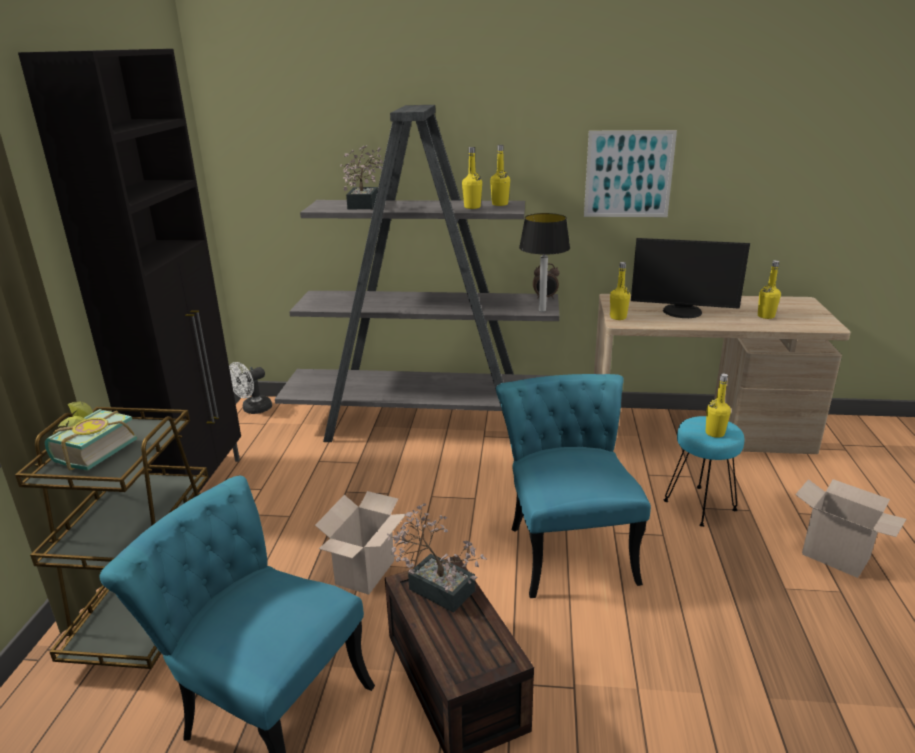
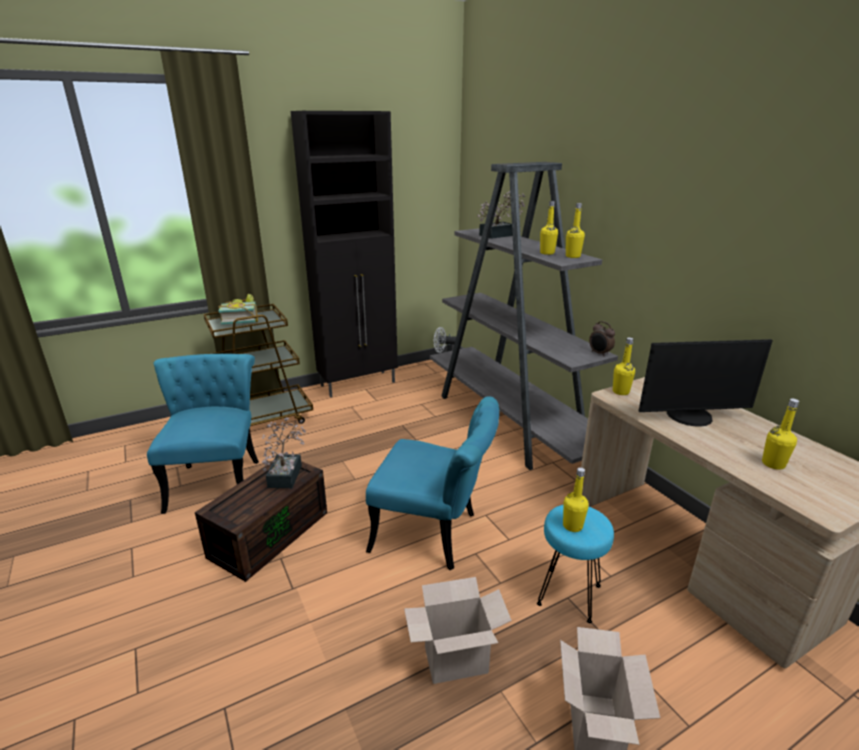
camera: 55 degrees right, 0 degrees up
cardboard box [315,491,405,595] -> cardboard box moved to [404,577,512,684]
turquoise chair [496,374,651,598] -> turquoise chair turned 60 degrees clockwise [366,396,499,570]
table lamp [519,213,570,312] -> none
picture [584,130,677,217] -> none
monitor [631,238,750,318] -> monitor turned 75 degrees counterclockwise [639,339,773,427]

